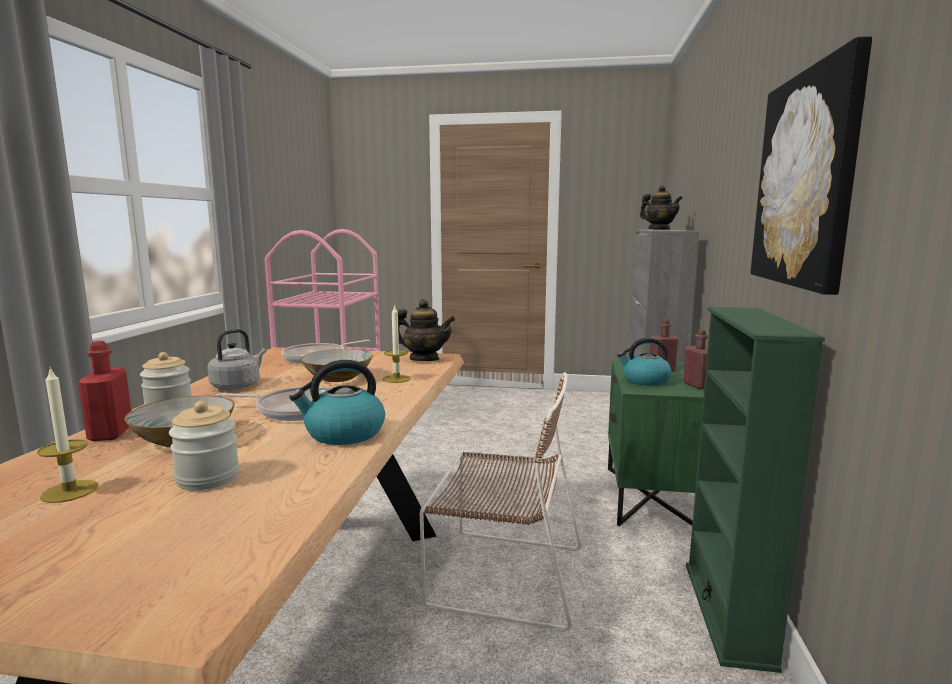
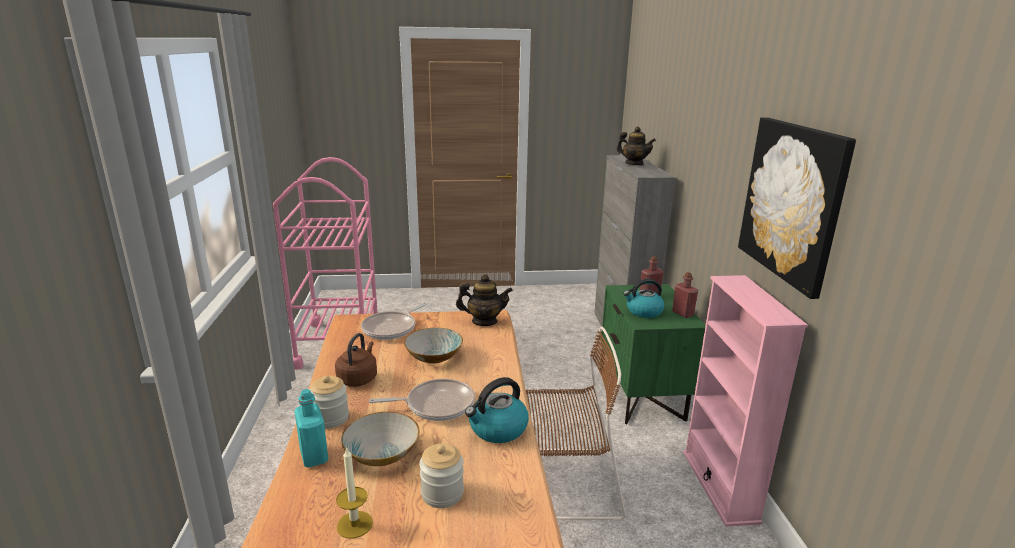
camera: 15 degrees left, 10 degrees up
red bottle [78,341,131,441] -> turquoise bottle [294,389,329,468]
grey kettle [207,329,266,390] -> brown kettle [335,333,377,387]
candle [383,305,411,383] -> none
green bookcase [686,307,825,673] -> pink bookcase [683,275,808,527]

